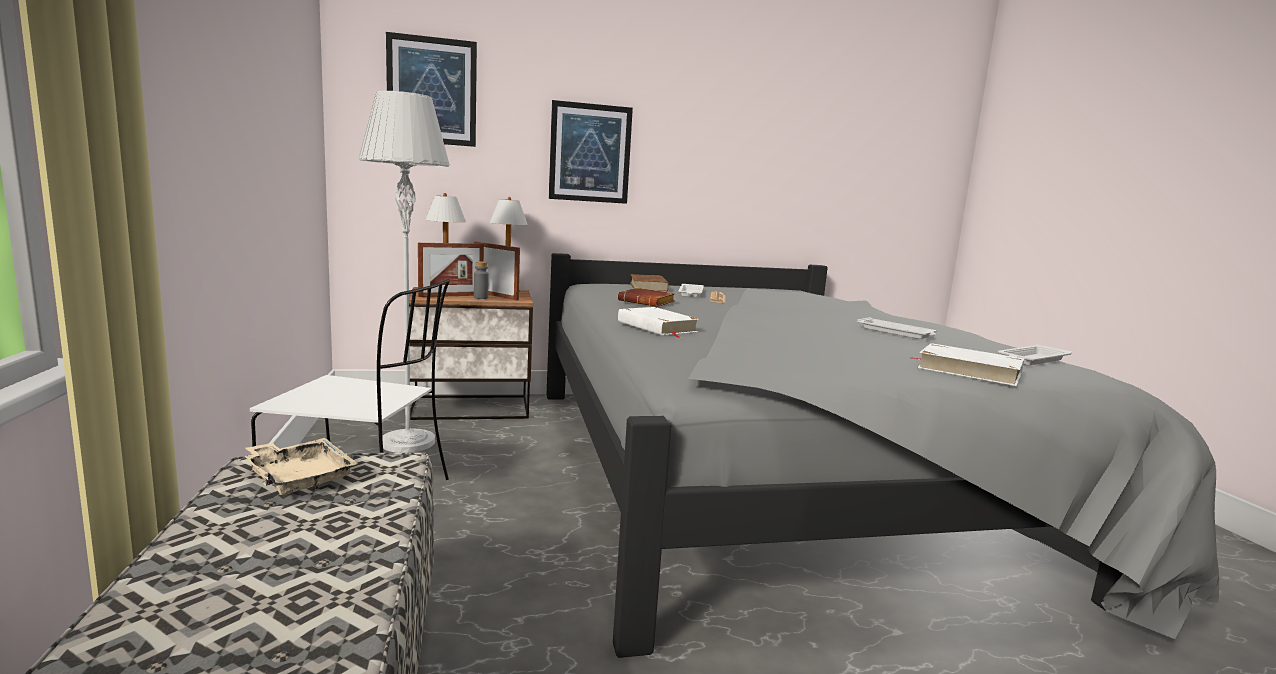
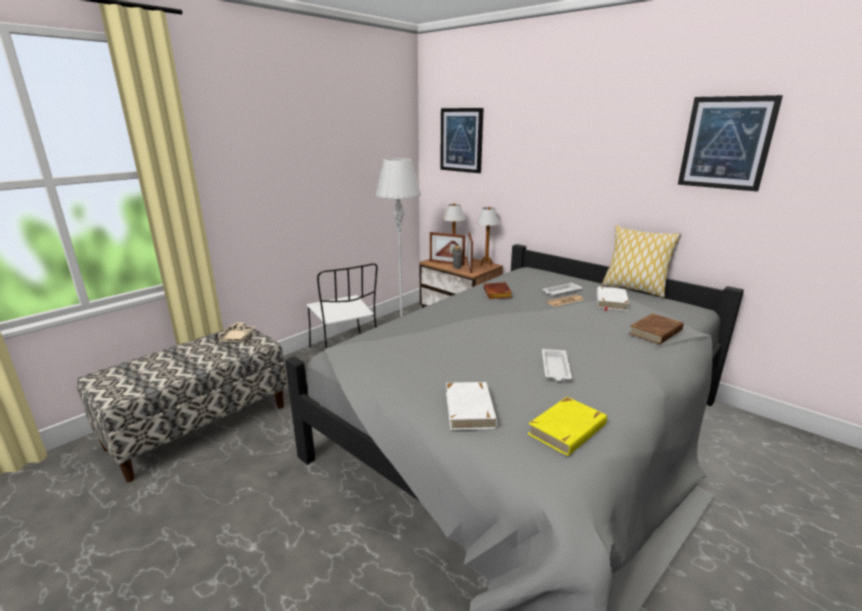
camera: 55 degrees right, 10 degrees up
picture [549,100,633,204] -> picture moved to [678,95,783,192]
white book [618,307,699,338] -> white book moved to [597,286,629,311]
brown book [630,274,669,291] -> brown book moved to [629,313,684,344]
white tray [997,344,1072,365] -> yellow book [528,397,607,456]
none -> pillow [602,226,681,298]

